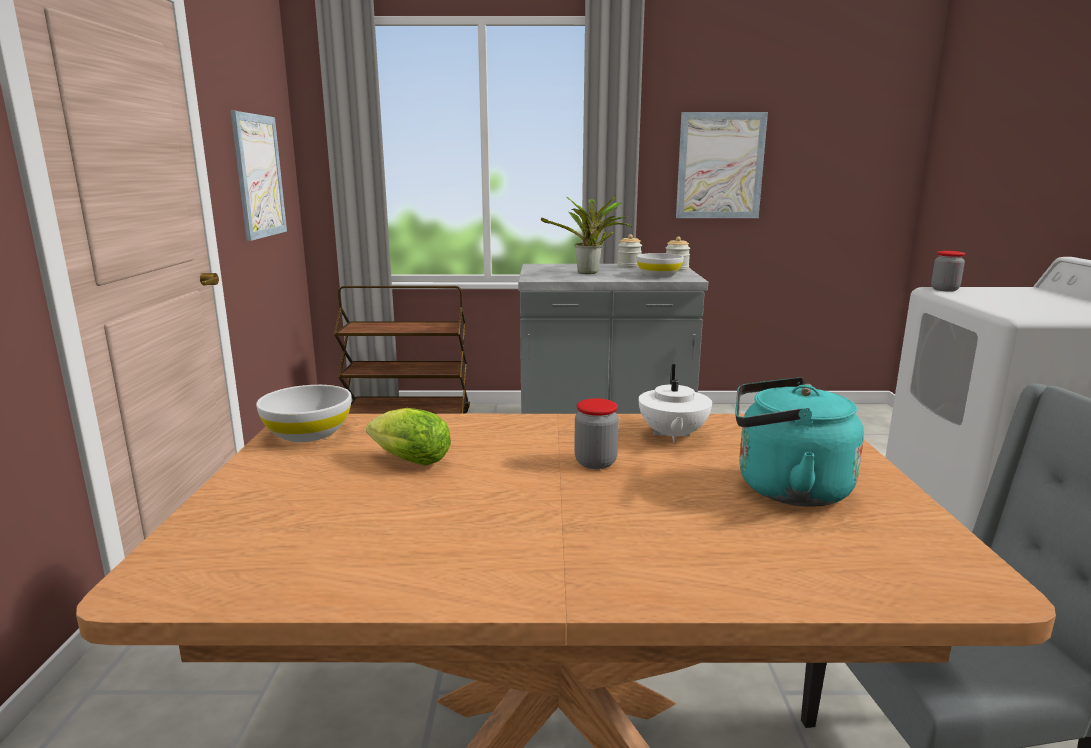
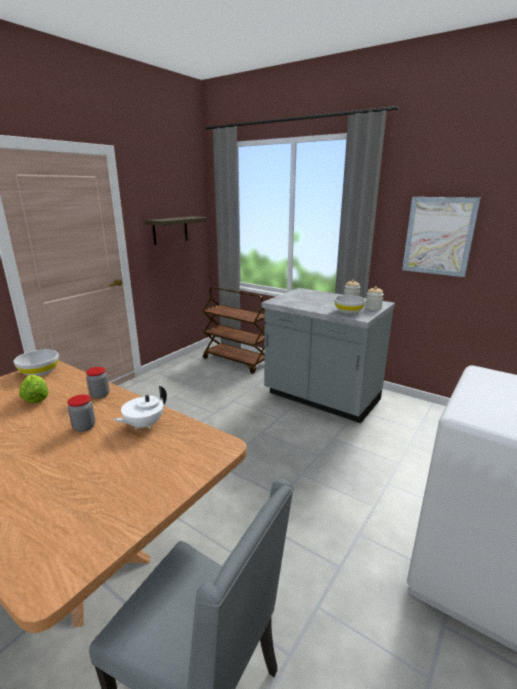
camera: 35 degrees right, 5 degrees up
picture [231,111,287,241] -> shelf [145,216,207,245]
potted plant [541,195,633,274] -> none
turquoise kettle [735,377,864,507] -> none
jar [931,251,965,292] -> jar moved to [86,367,110,399]

